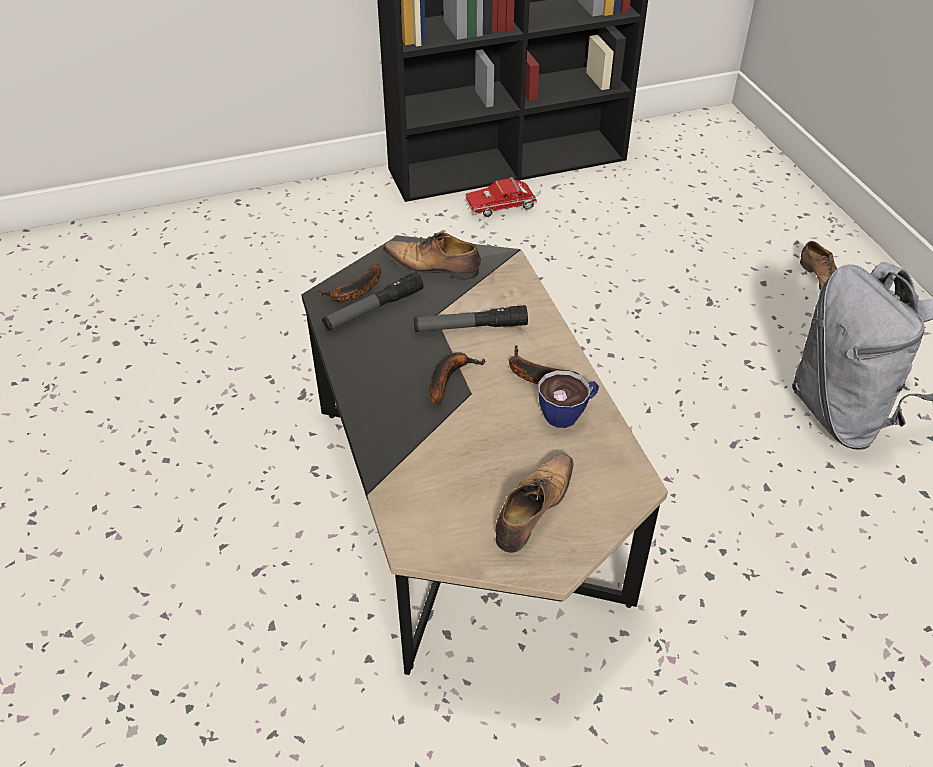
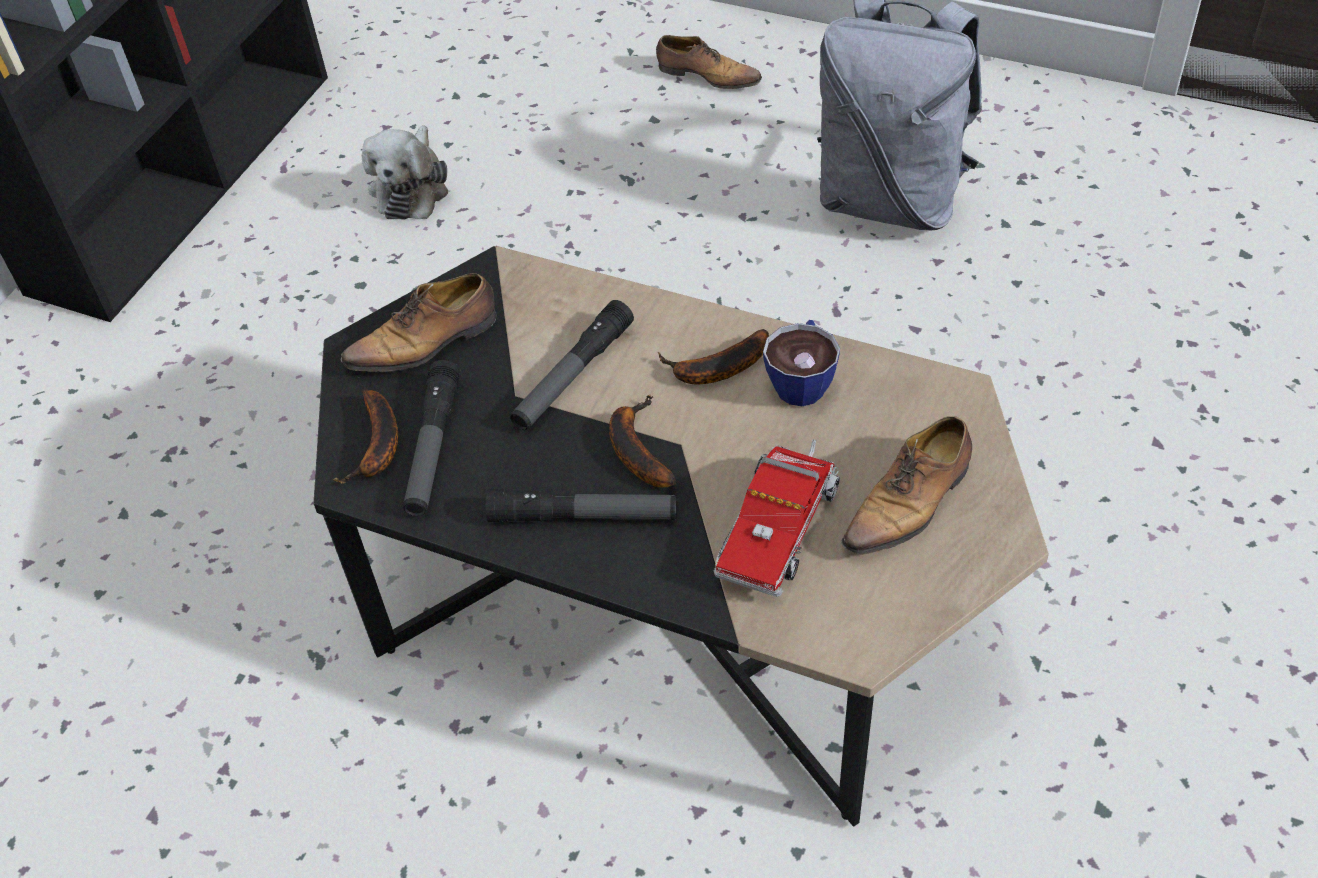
camera: 45 degrees left, 5 degrees up
toy truck [465,177,541,217] -> toy truck moved to [714,439,839,597]
shoe [496,453,574,553] -> shoe turned 120 degrees counterclockwise [841,416,972,555]
none -> plush toy [361,125,448,220]
none -> flashlight [486,489,677,522]

